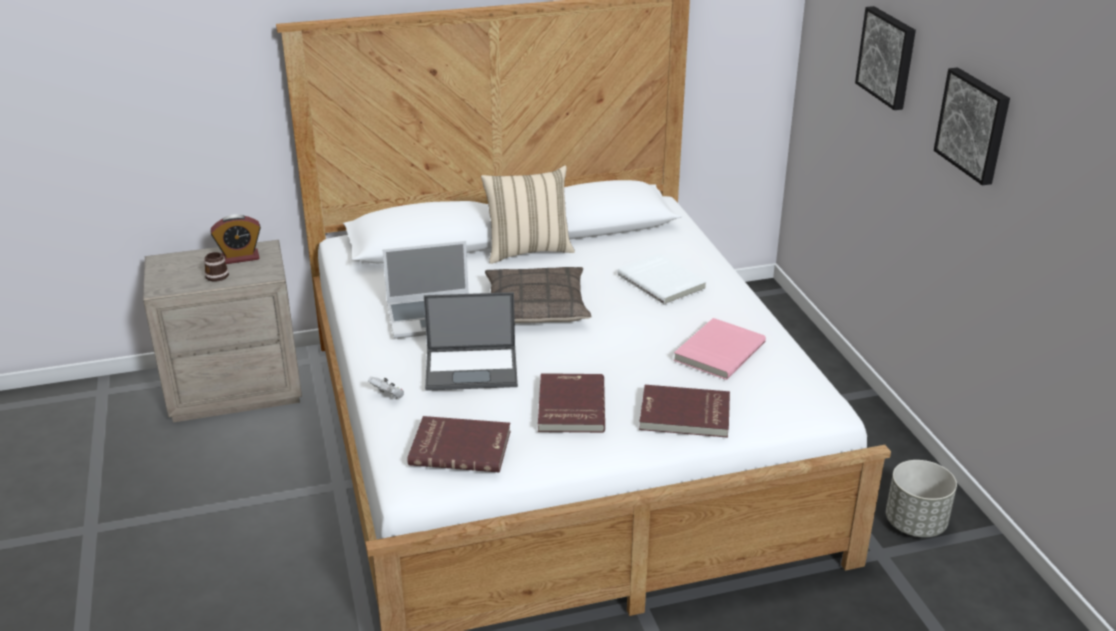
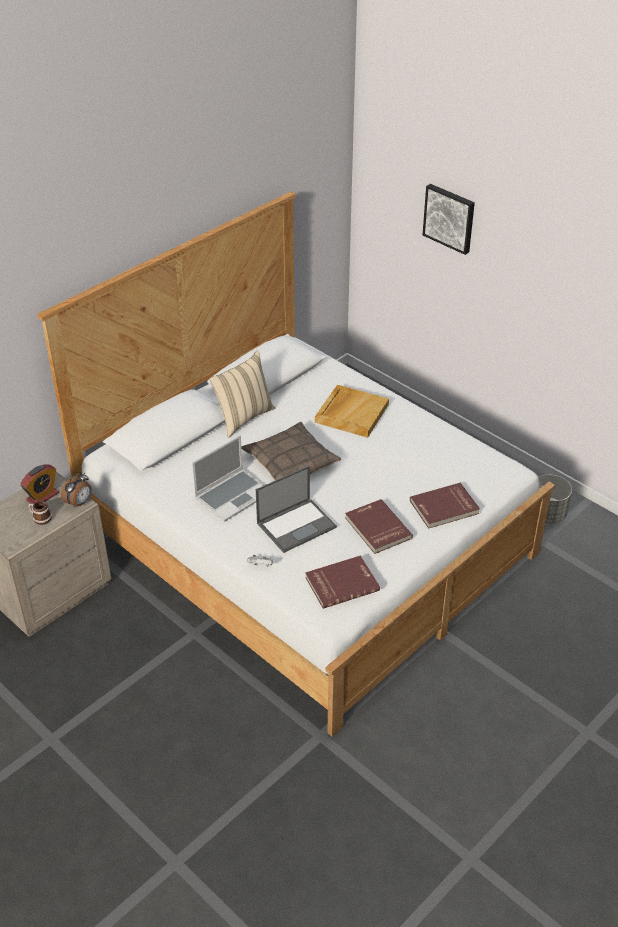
camera: 30 degrees left, 10 degrees up
white book [617,253,707,305] -> beige tray [315,385,389,438]
pink book [674,318,766,380] -> none
picture [934,67,1010,185] -> none
none -> alarm clock [61,472,91,508]

